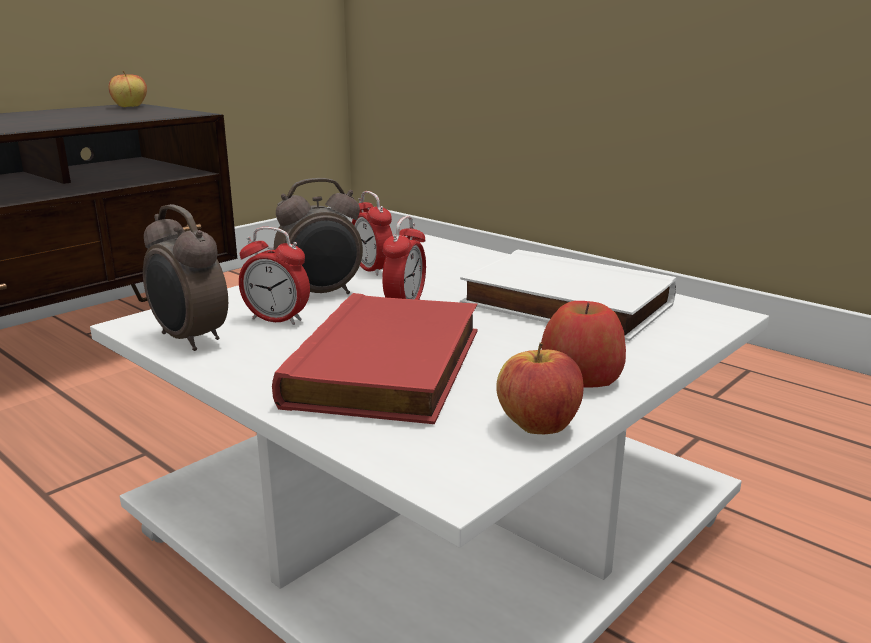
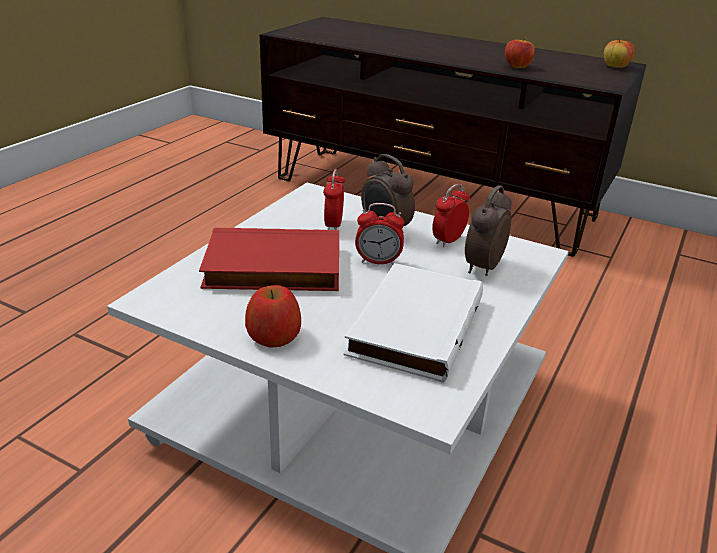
camera: 75 degrees right, 10 degrees up
alarm clock [143,204,228,351] -> alarm clock moved to [465,185,512,276]
apple [496,343,584,434] -> apple moved to [505,37,535,68]

